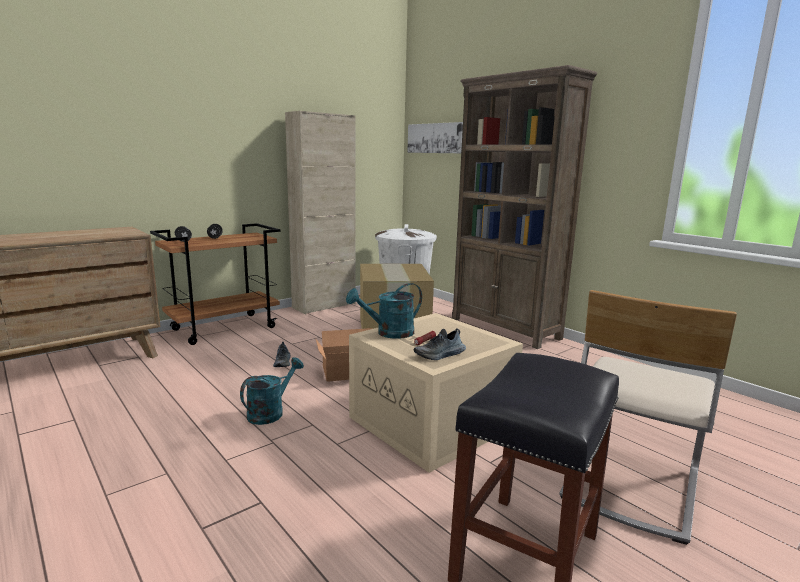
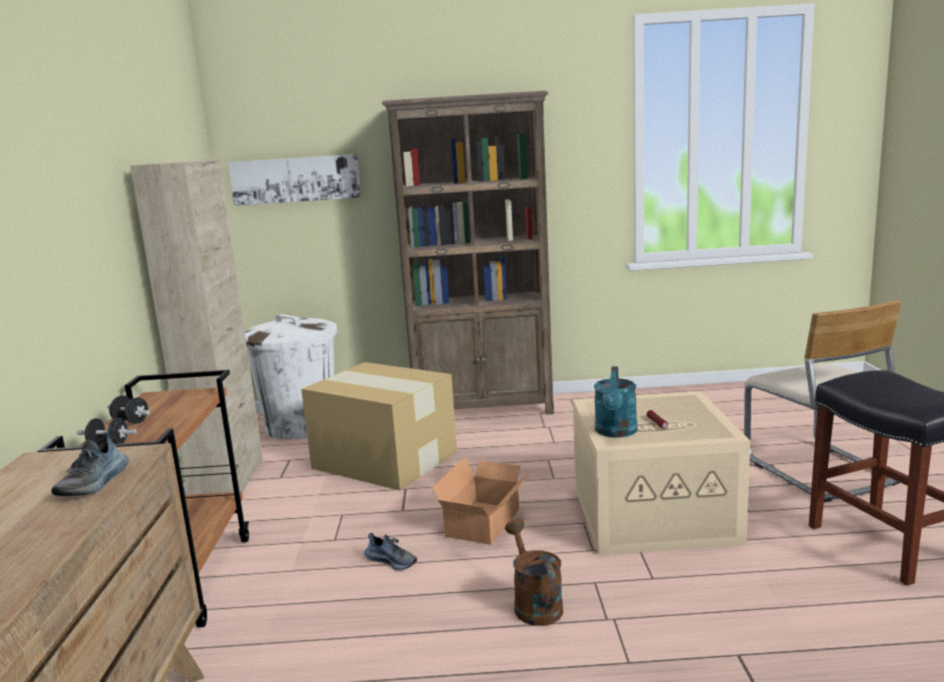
camera: 50 degrees left, 0 degrees up
turquoise watering can [240,357,304,425] -> brown watering can [505,519,563,626]
shoe [413,328,466,360] -> shoe moved to [51,433,129,496]

